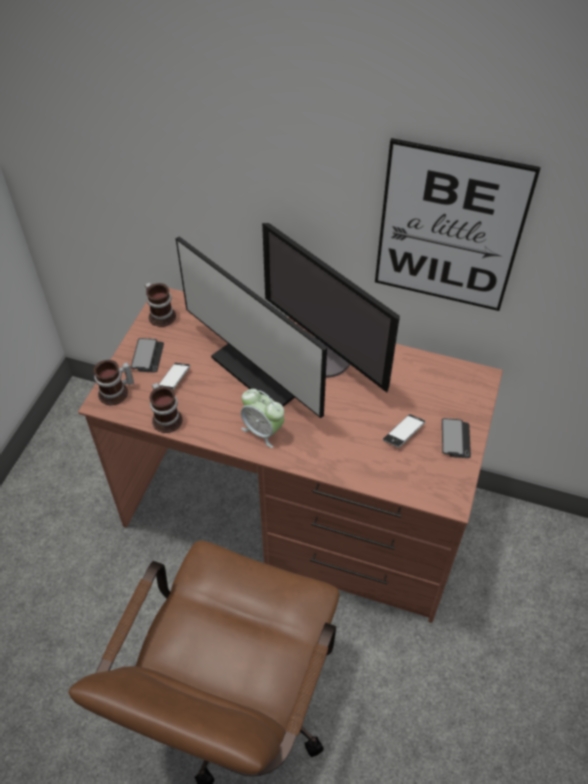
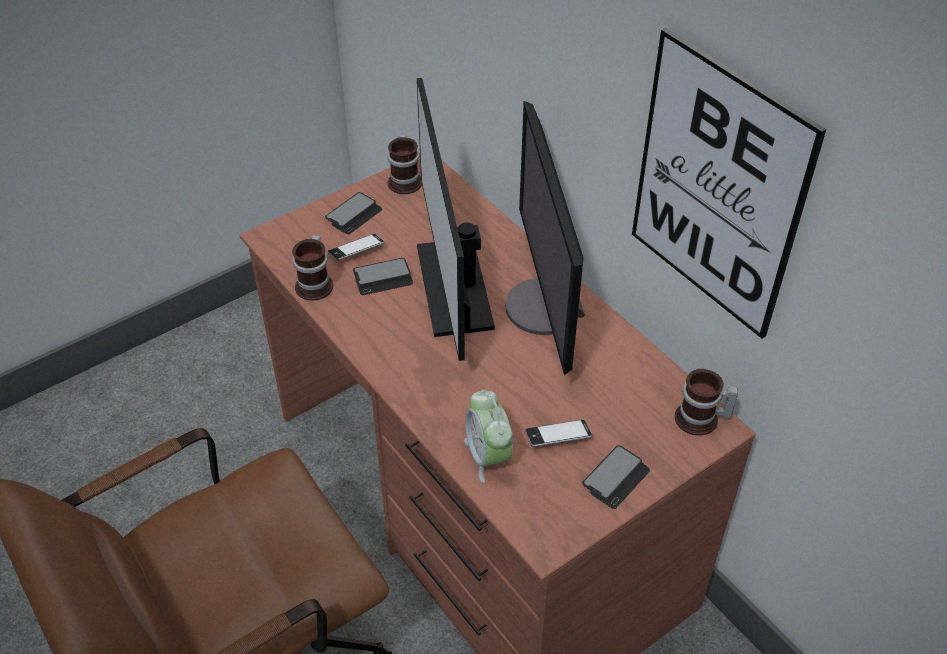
camera: 35 degrees right, 5 degrees down
mug [93,360,134,405] -> mug moved to [675,369,738,436]
alarm clock [241,389,284,448] -> alarm clock moved to [464,390,513,483]
none -> phone [353,258,413,295]

